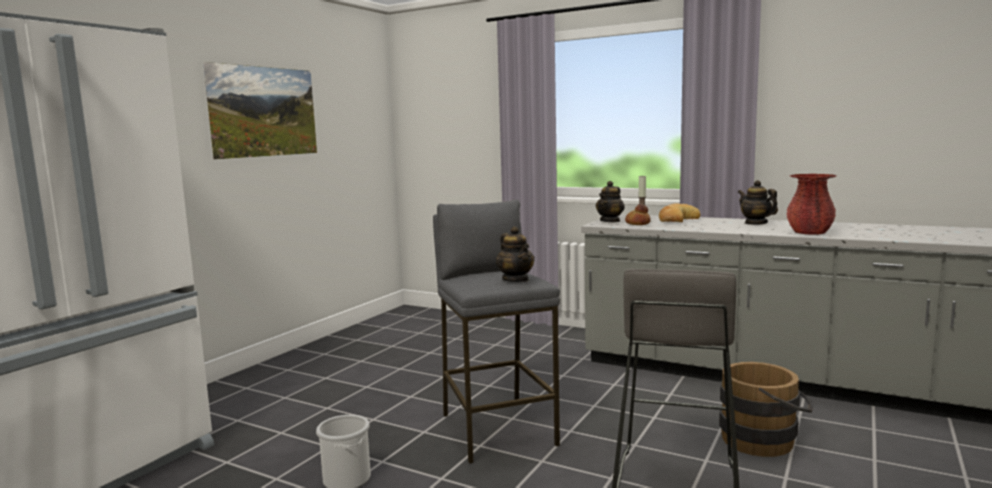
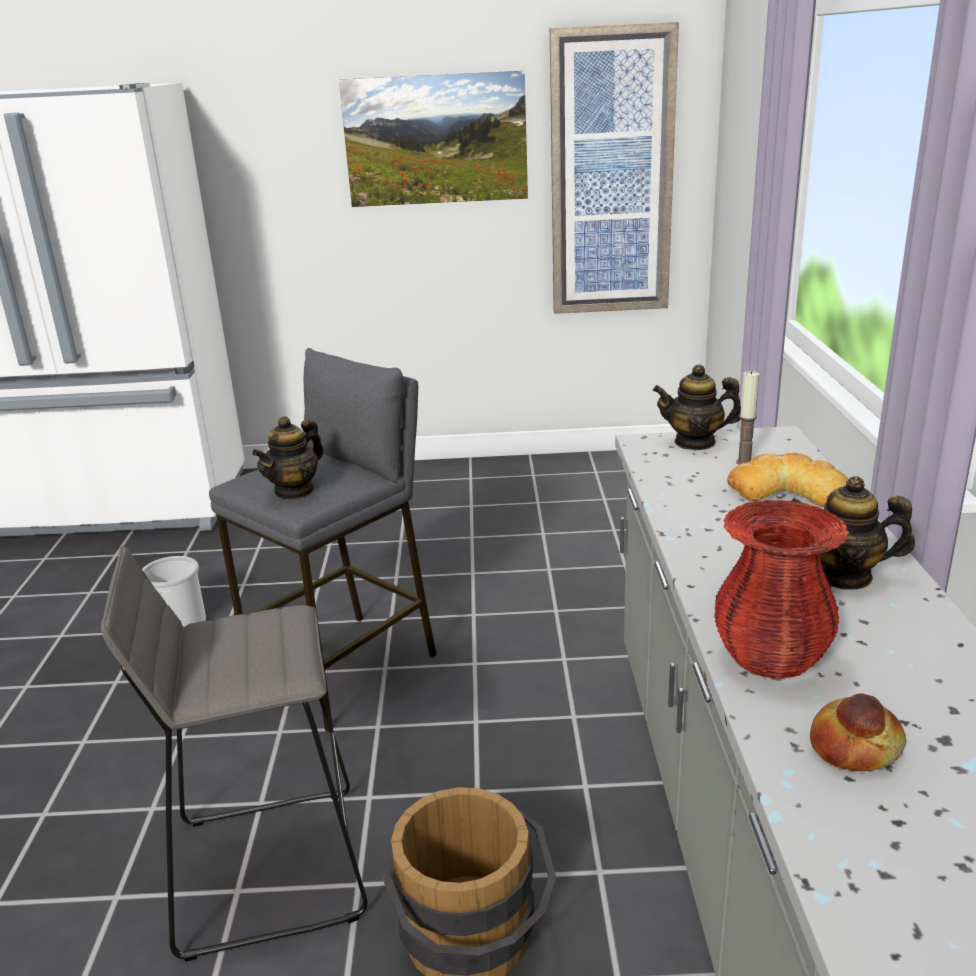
camera: 60 degrees right, 15 degrees up
bread [625,204,651,225] -> bread moved to [810,694,906,771]
teapot [738,180,778,225] -> teapot turned 105 degrees counterclockwise [791,476,915,590]
none -> picture [550,22,679,314]

